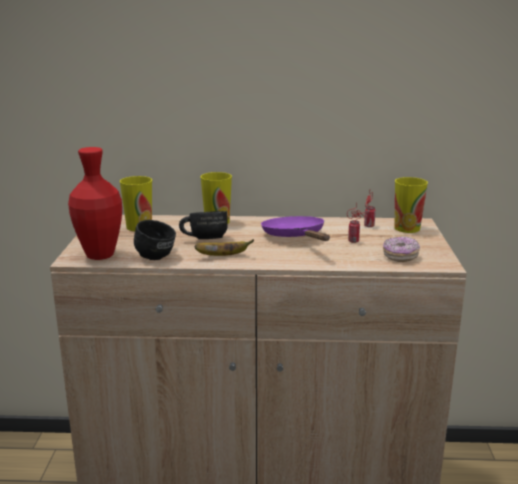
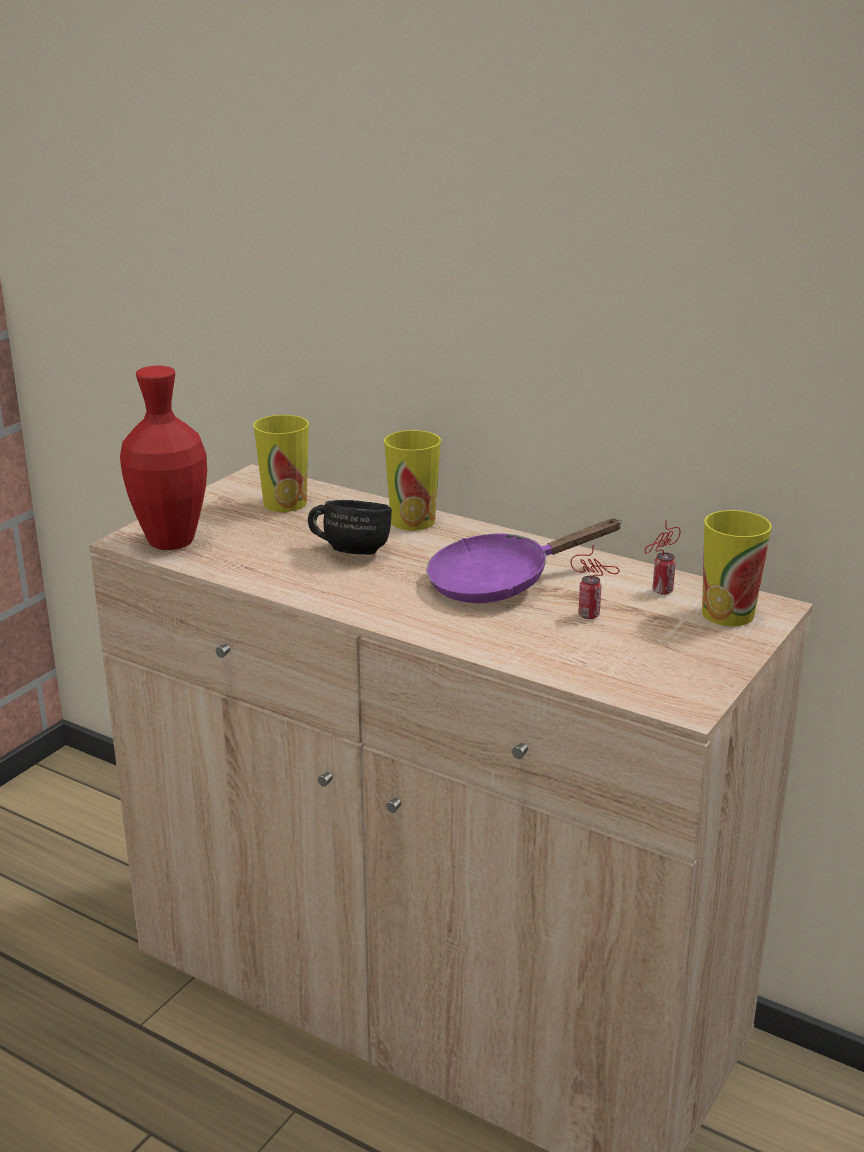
camera: 30 degrees right, 5 degrees up
black mug [134,220,176,260] -> none
banana [194,239,254,256] -> none
purple frying pan [261,216,330,241] -> purple frying pan turned 120 degrees counterclockwise [426,519,622,603]
donut [383,237,420,262] -> none

